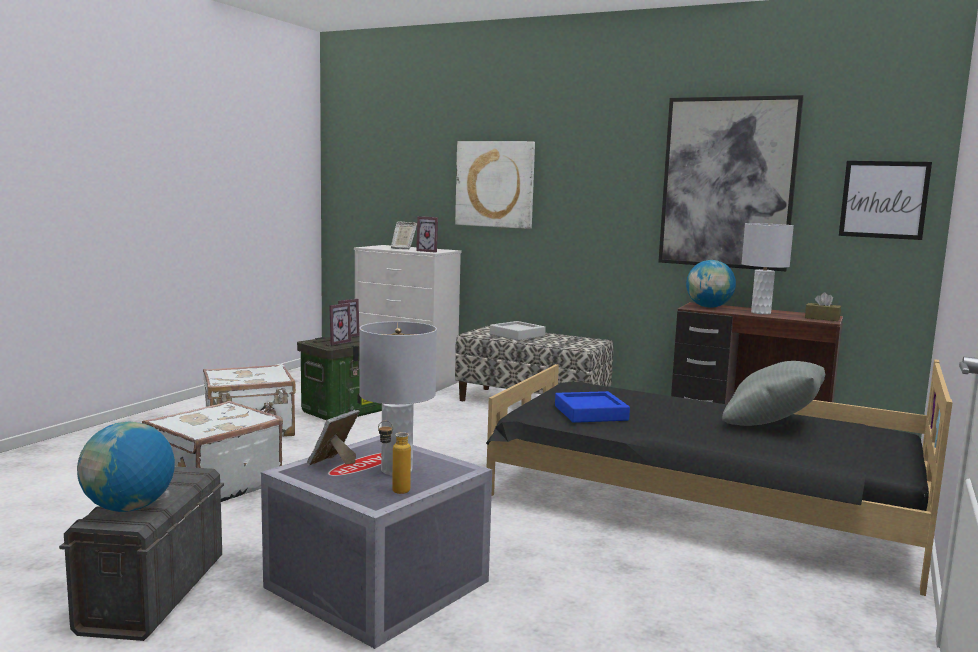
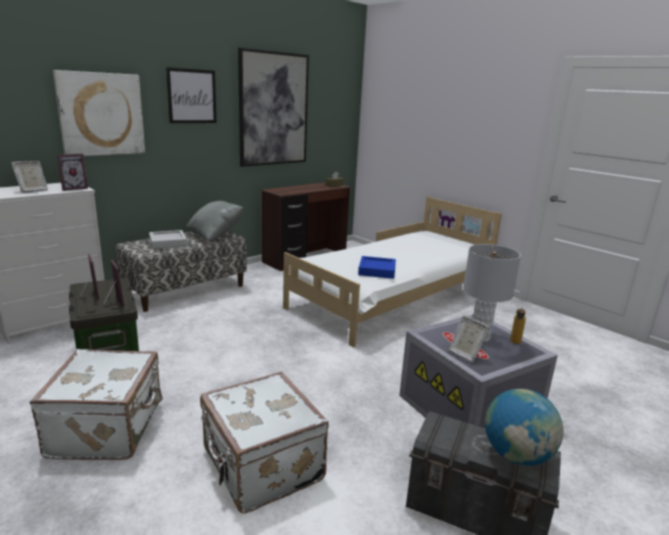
camera: 70 degrees left, 10 degrees up
black bed [486,359,953,596] -> white bed [282,196,502,347]
globe [686,260,736,308] -> none
grey pillow [722,361,825,426] -> grey pillow moved to [186,201,244,242]
grey table lamp [741,223,794,314] -> none
picture [839,161,932,240] -> picture moved to [166,67,216,123]

